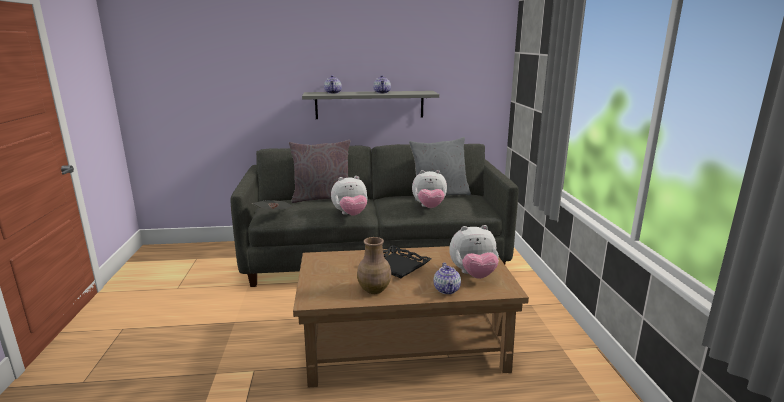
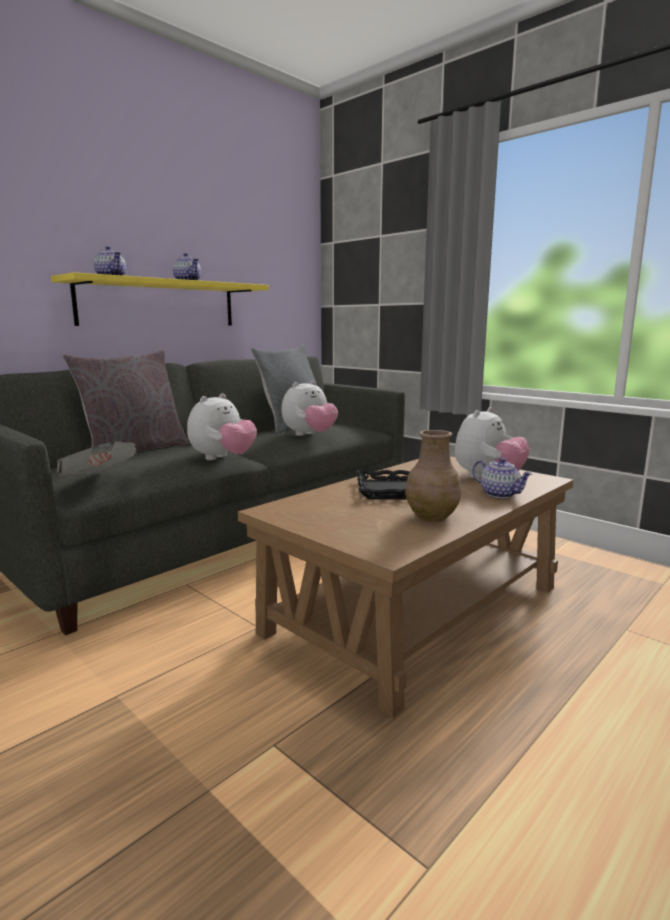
camera: 40 degrees left, 5 degrees down
grey shelf [302,91,439,119] -> yellow shelf [51,272,269,326]

